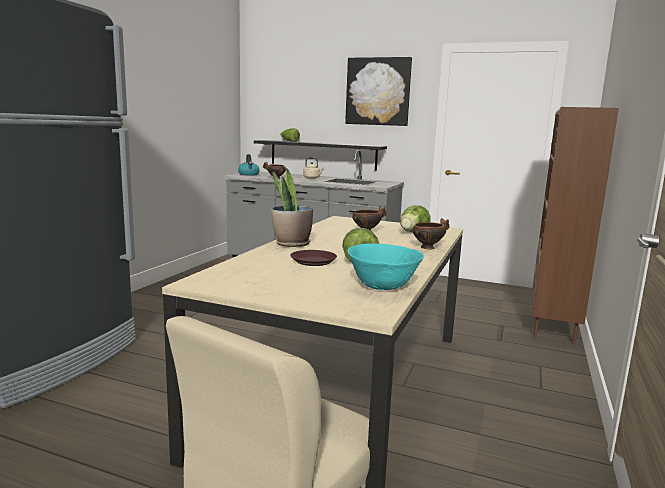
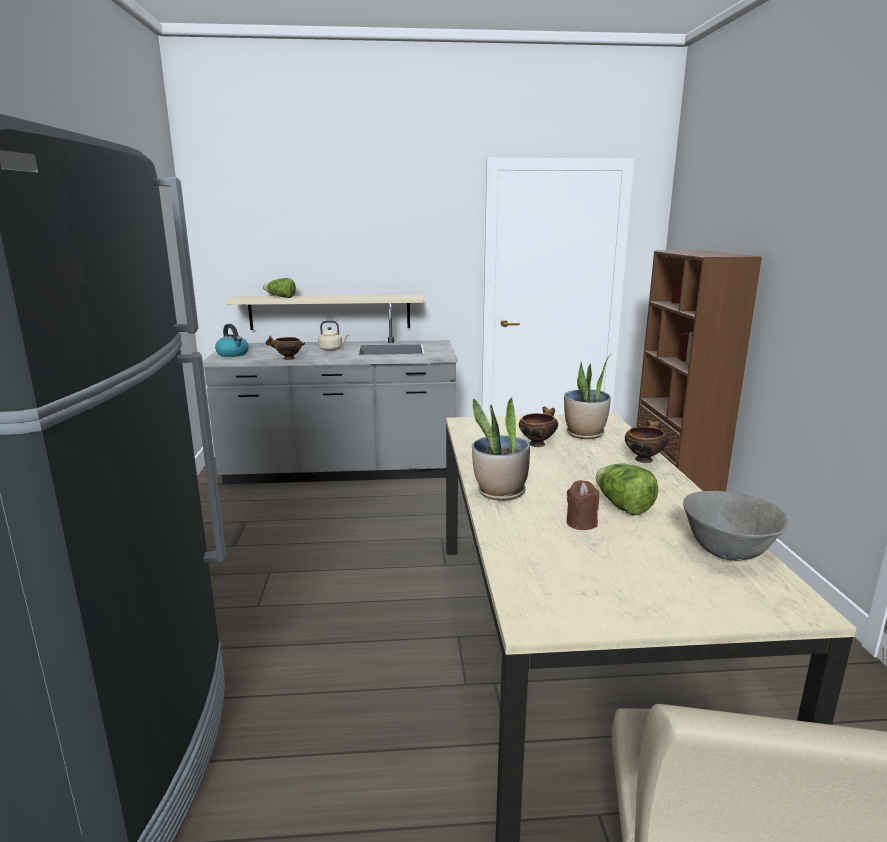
camera: 25 degrees left, 5 degrees up
black shelf [254,140,387,171] -> beige shelf [226,295,424,330]
brown plate [290,250,337,266] -> brown candle [567,480,599,530]
picture [345,57,412,126] -> none
turquoise bowl [347,243,424,290] -> grey bowl [683,491,789,561]
lettuce [400,205,431,233] -> potted plant [564,354,612,439]

